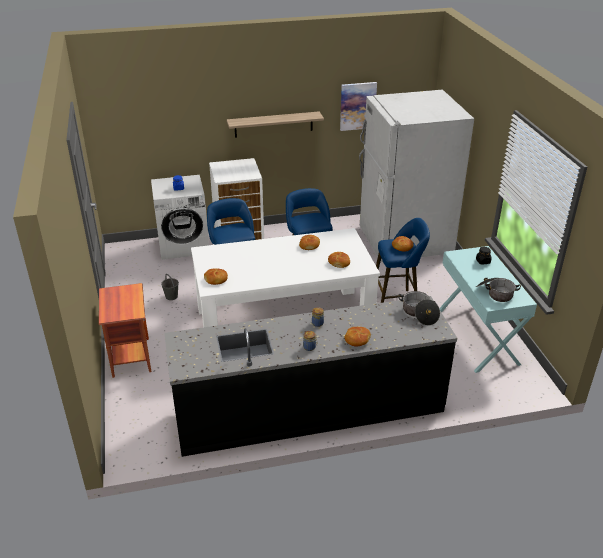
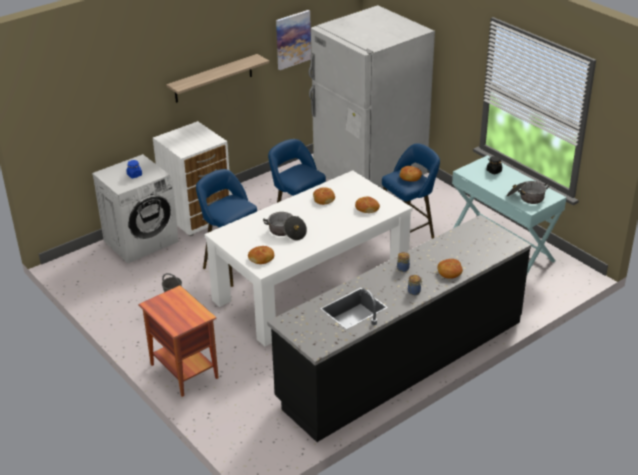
camera: 25 degrees left, 0 degrees up
cooking pot [398,291,440,326] -> cooking pot moved to [263,212,307,240]

